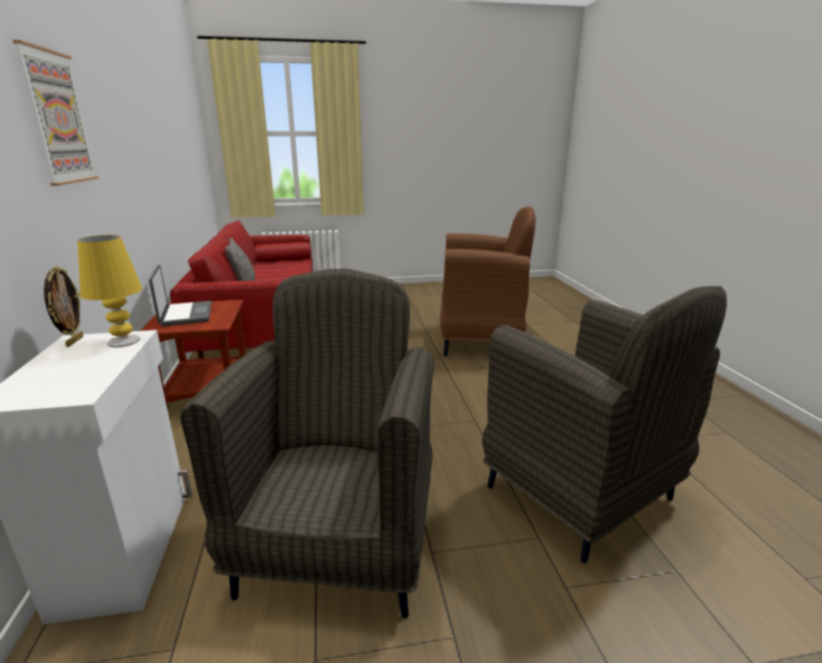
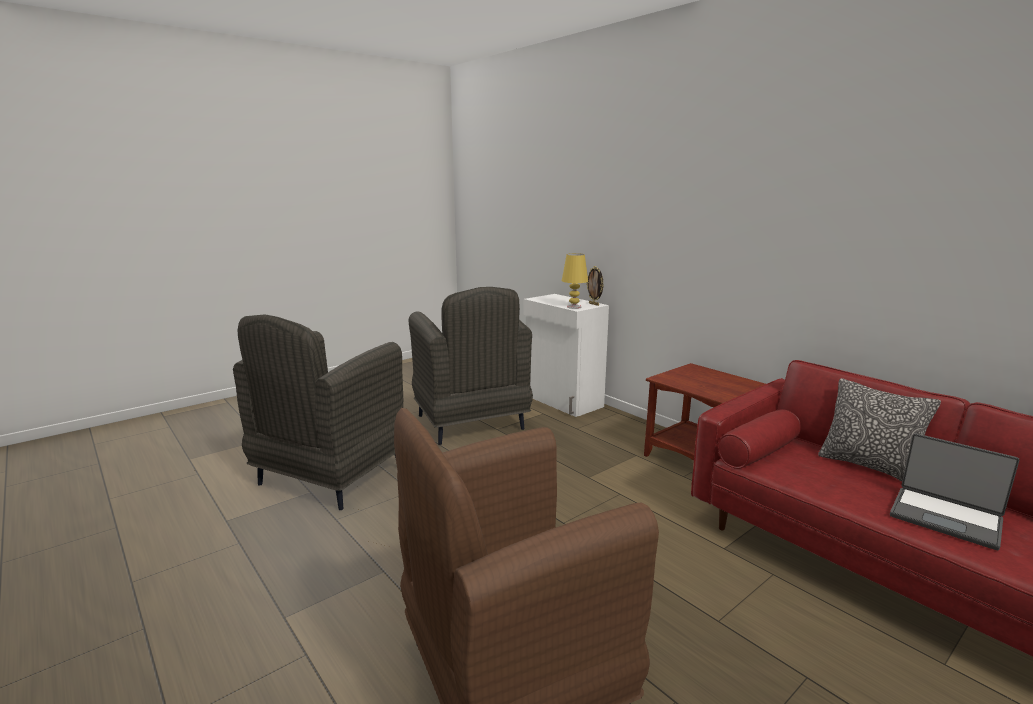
camera: 150 degrees right, 5 degrees down
picture [13,40,99,186] -> none
laptop [149,265,212,326] -> laptop moved to [890,433,1020,550]
grey armchair [482,286,727,563] -> grey armchair turned 90 degrees counterclockwise [233,314,403,510]

